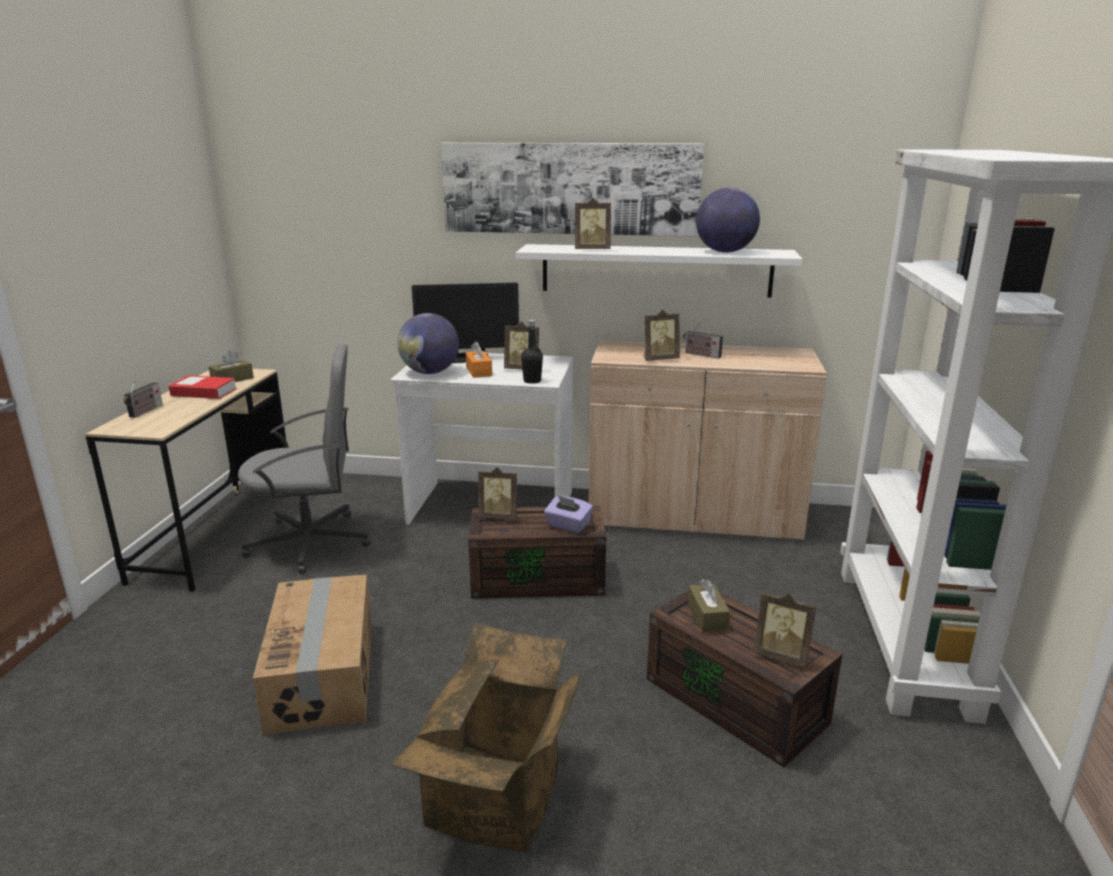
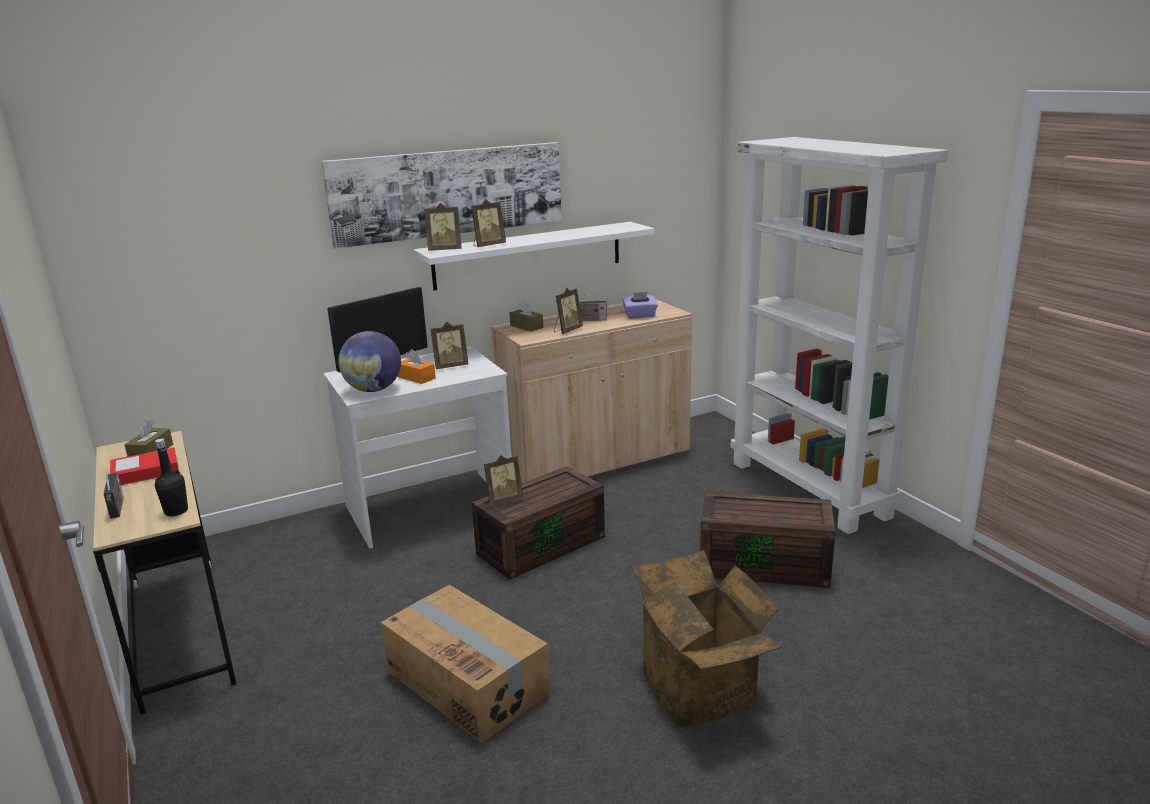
camera: 35 degrees left, 0 degrees up
grey office chair [238,344,371,574] -> none
black bottle [521,320,543,384] -> black bottle moved to [155,438,188,516]
purple tissue box [544,495,593,533] -> purple tissue box moved to [622,292,658,318]
brown tissue box [688,579,730,632] -> brown tissue box moved to [510,300,543,332]
globe [696,187,760,252] -> none
picture frame [753,592,816,668] -> picture frame moved to [424,203,461,251]

